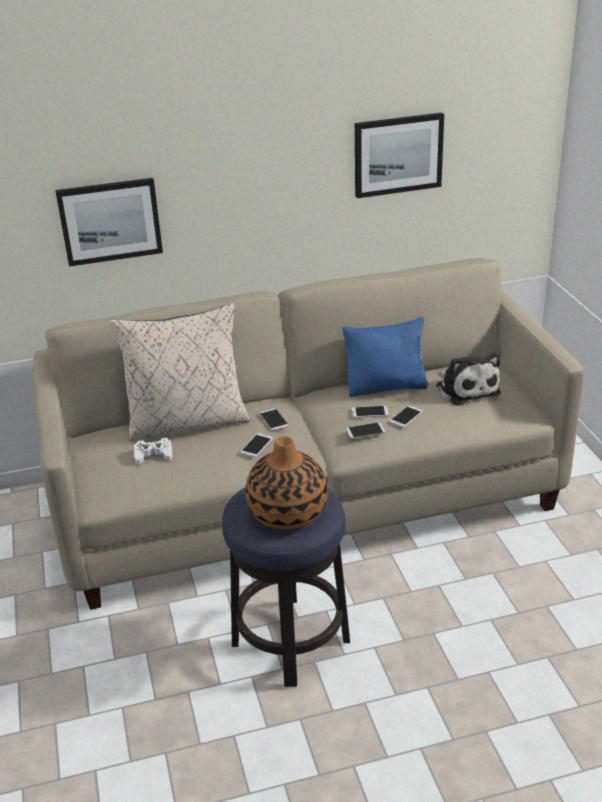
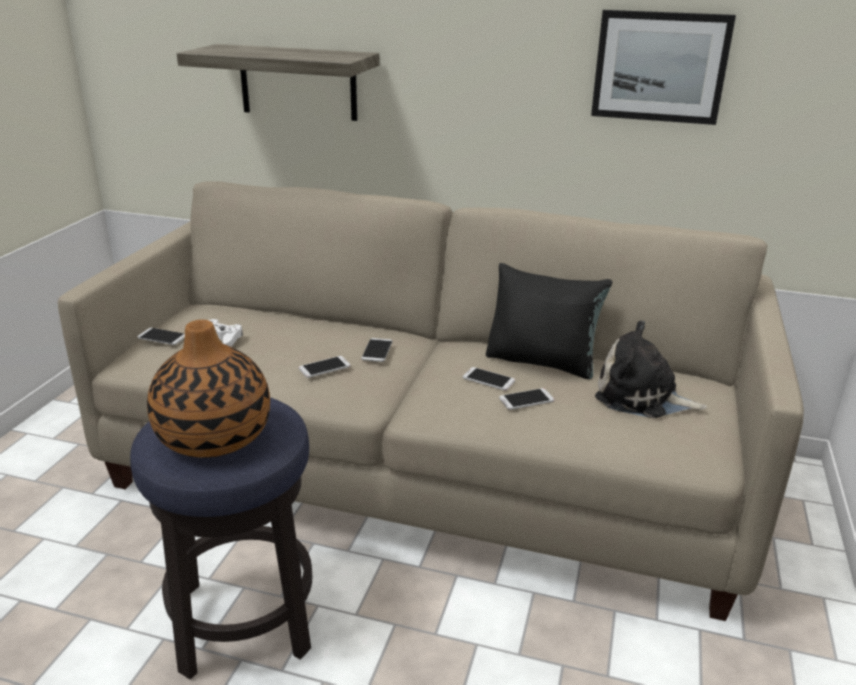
camera: 30 degrees right, 5 degrees down
picture [55,178,163,266] -> shelf [177,44,379,121]
beige pillow [110,303,250,441] -> none
blue pillow [342,317,428,397] -> black pillow [486,263,613,379]
phone [346,422,386,439] -> phone moved to [137,328,185,345]
plush toy [436,352,501,406] -> plush toy turned 105 degrees clockwise [595,321,707,418]

